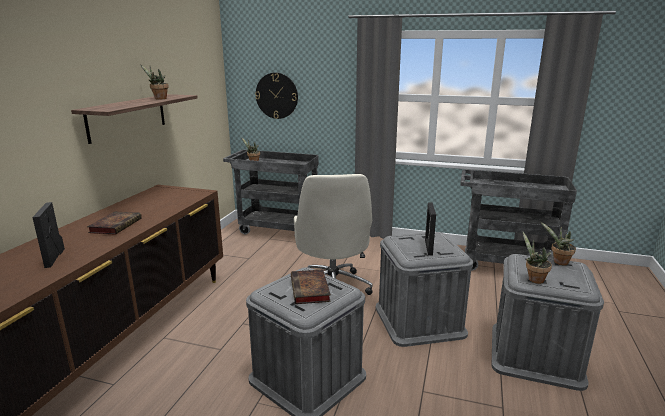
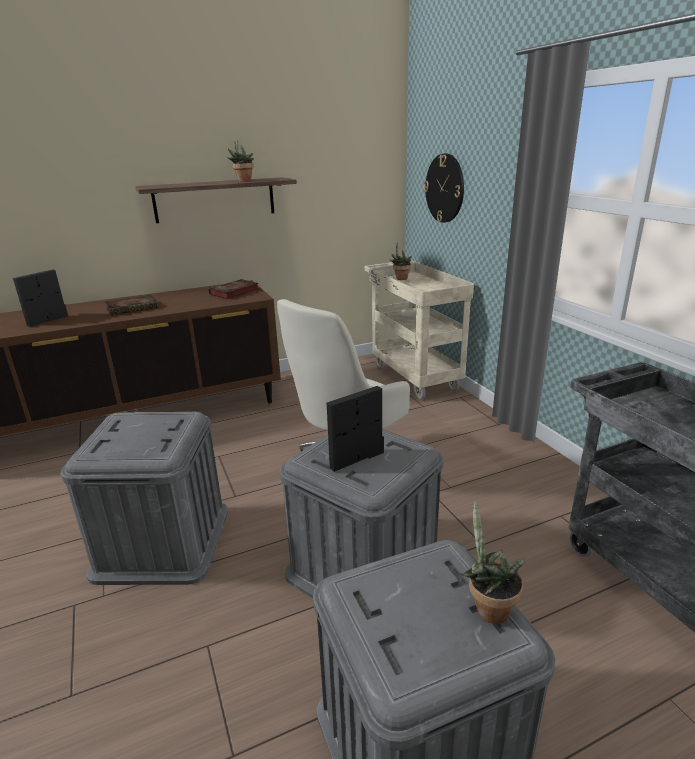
camera: 50 degrees right, 5 degrees up
black cart [223,150,319,234] -> beige cart [365,260,474,400]
book [291,269,331,304] -> book moved to [209,279,259,299]
potted plant [523,232,552,284] -> none

